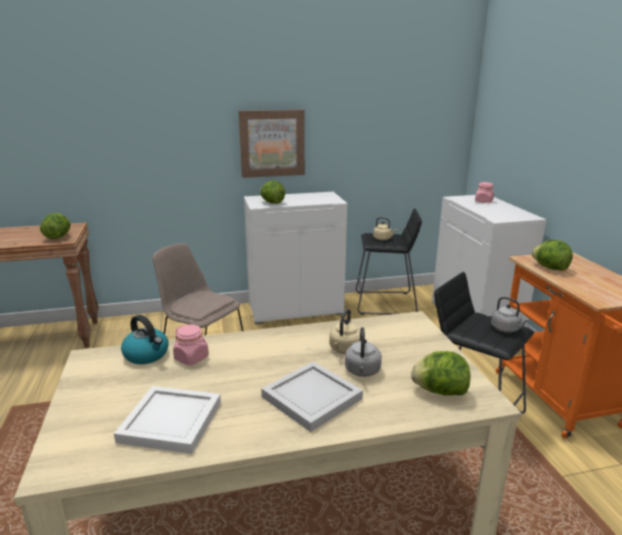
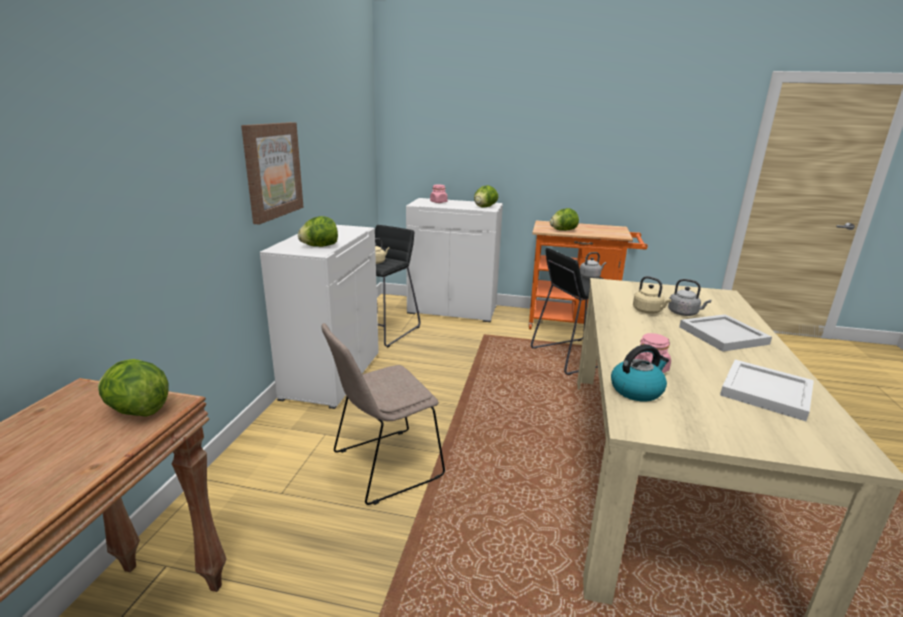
camera: 65 degrees left, 0 degrees up
lettuce [411,351,470,396] -> lettuce moved to [474,185,498,208]

